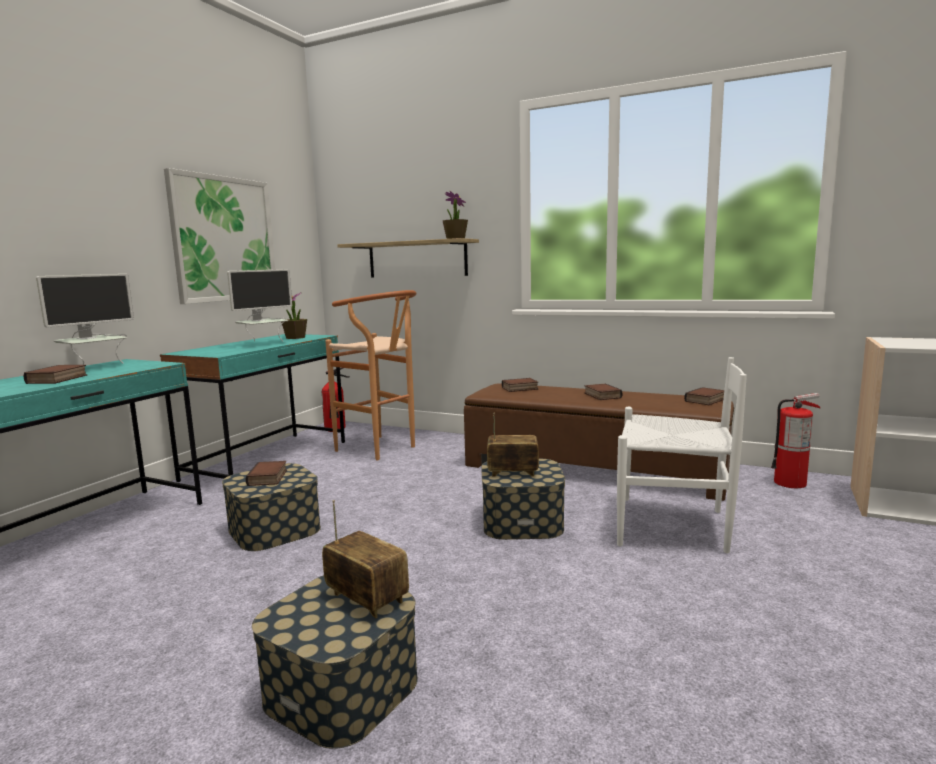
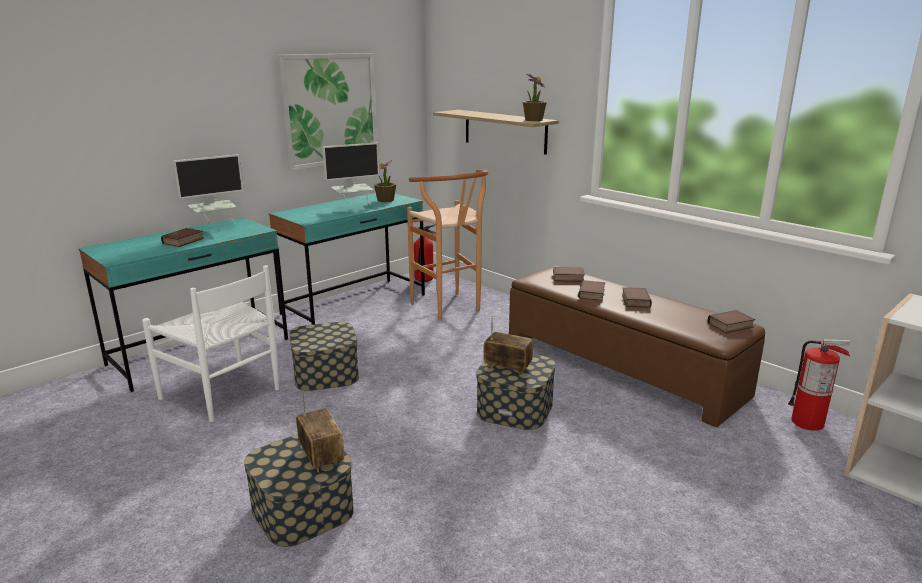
camera: 20 degrees right, 10 degrees up
book [246,461,287,486] -> book moved to [578,280,605,301]
white chair [617,357,747,553] -> white chair moved to [142,265,280,422]

